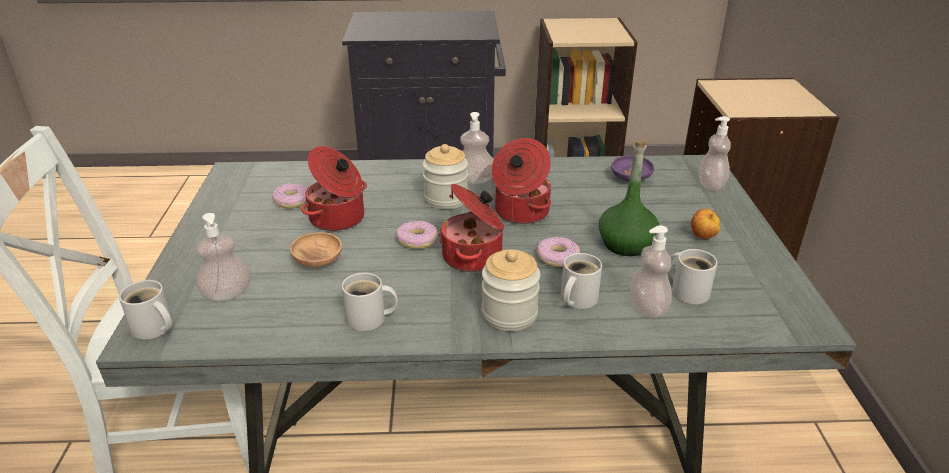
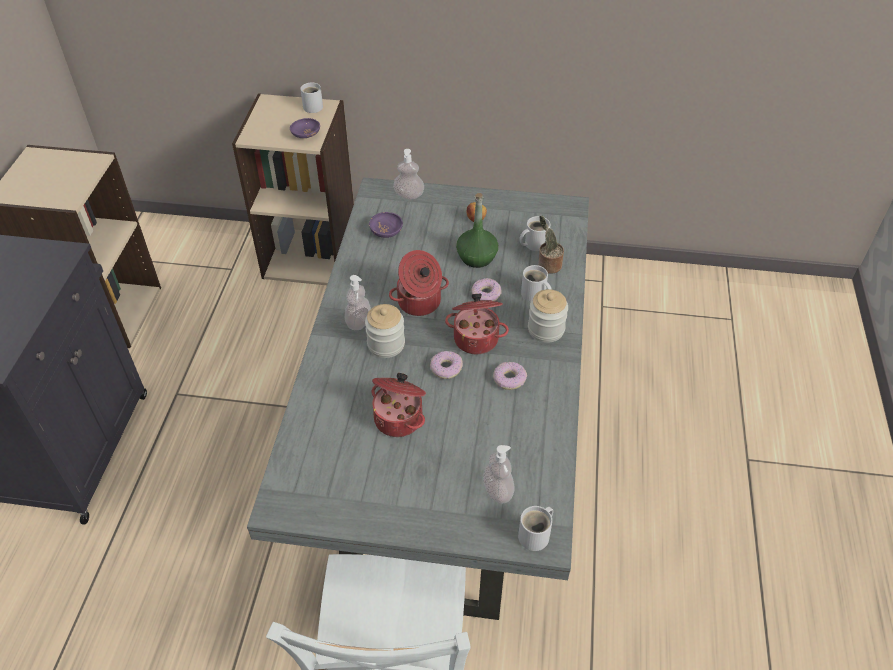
camera: 80 degrees left, 15 degrees up
donut [272,183,308,209] -> donut moved to [493,362,527,390]
brown bowl [290,232,342,267] -> none
white mug [342,273,398,331] -> white mug moved to [300,82,323,113]
soap dispenser [630,225,672,318] -> potted plant [538,216,564,273]
none -> purple bowl [290,118,320,138]

